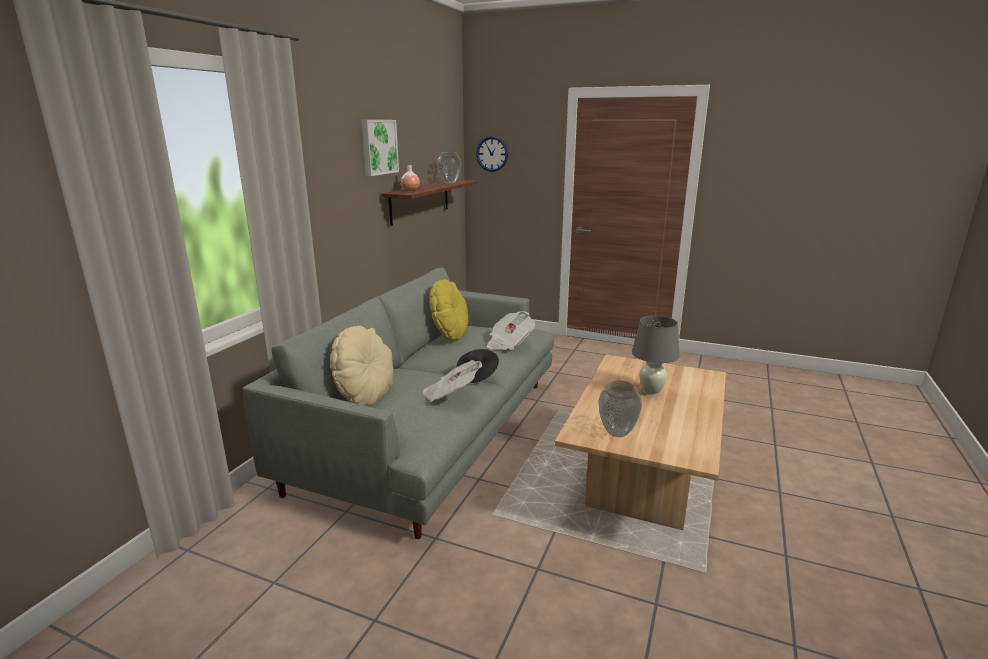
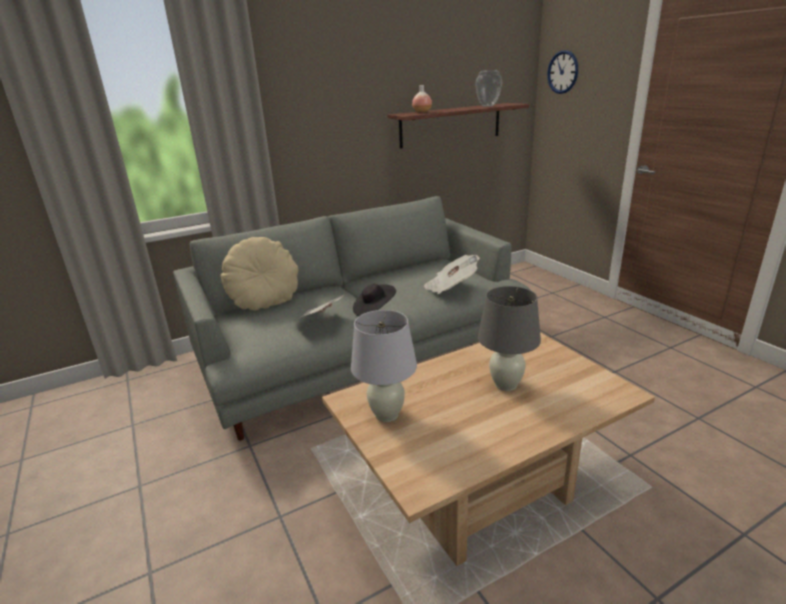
camera: 40 degrees right, 5 degrees up
picture [362,120,399,176] -> none
yellow pillow [429,280,468,341] -> none
vase [598,381,642,437] -> white table lamp [351,310,417,422]

